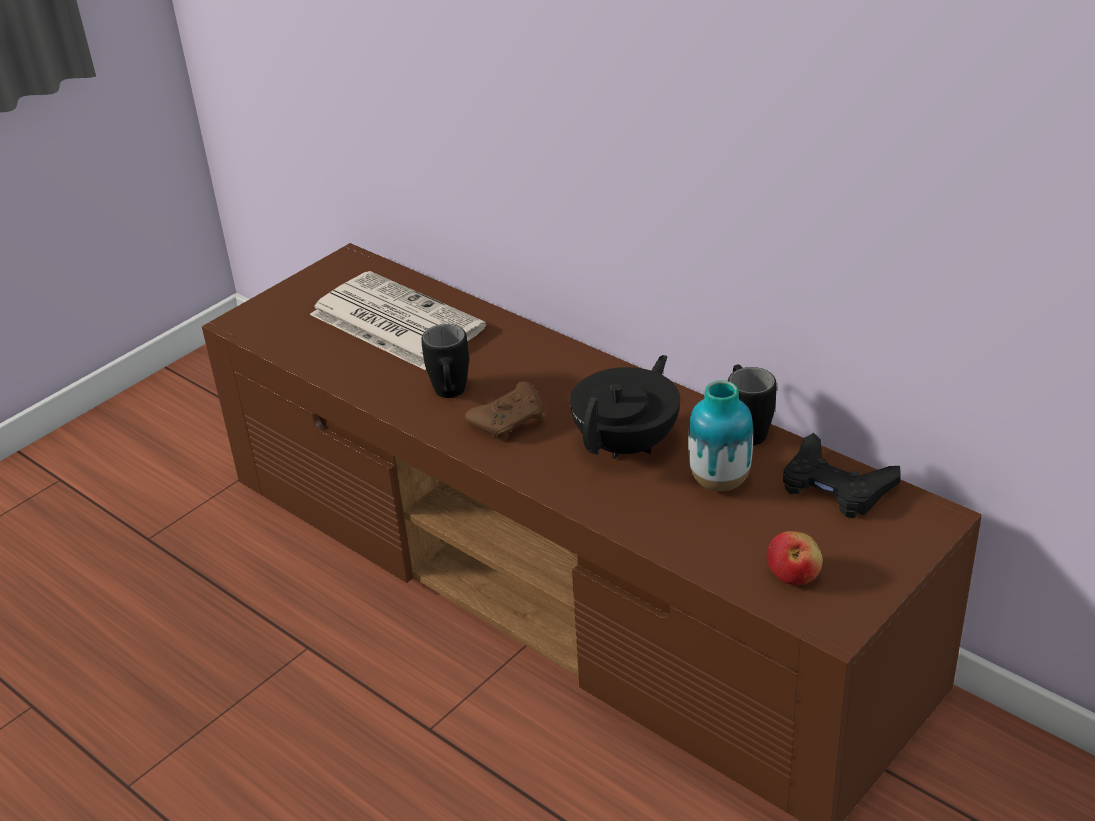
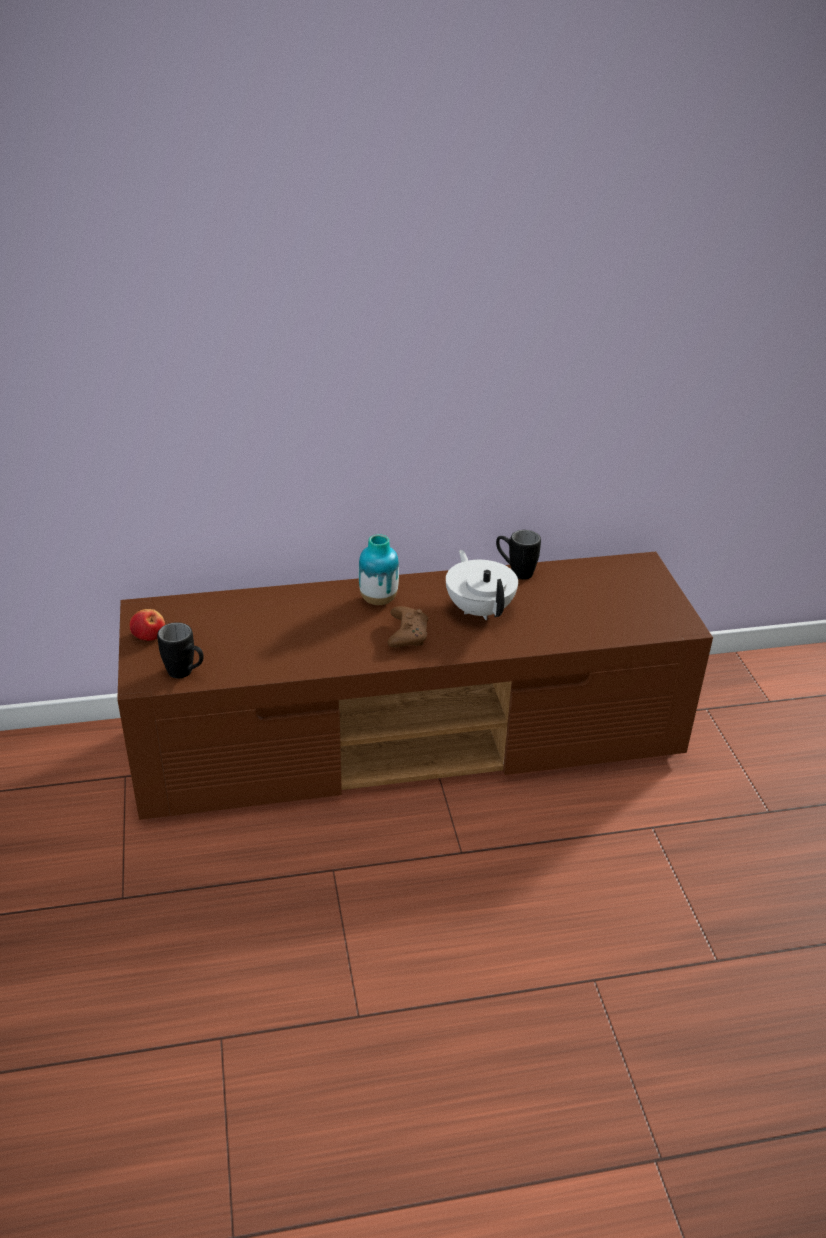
camera: 55 degrees left, 0 degrees up
newspaper [310,271,486,370] -> none
black mug [421,324,469,398] -> black mug moved to [157,622,204,678]
black teapot [570,355,680,459] -> white teapot [446,550,518,620]
vase [688,380,753,491] -> vase moved to [359,534,399,605]
apple [767,531,823,585] -> apple moved to [130,609,165,641]
black game controller [783,433,901,518] -> none

